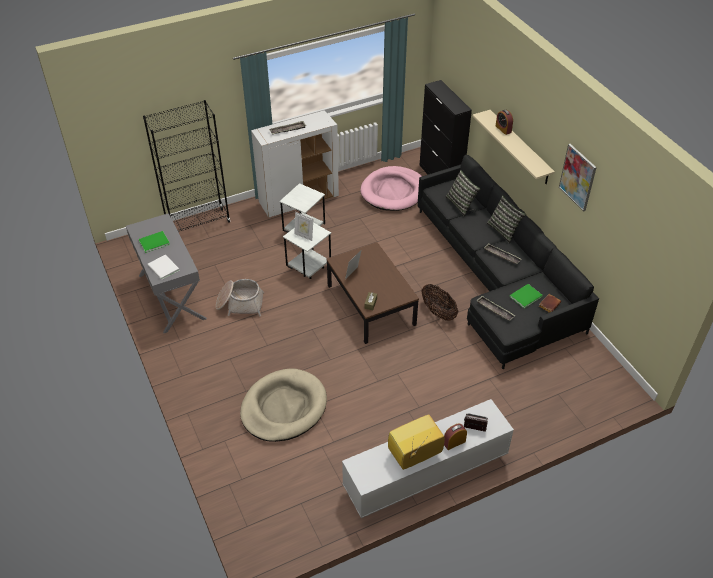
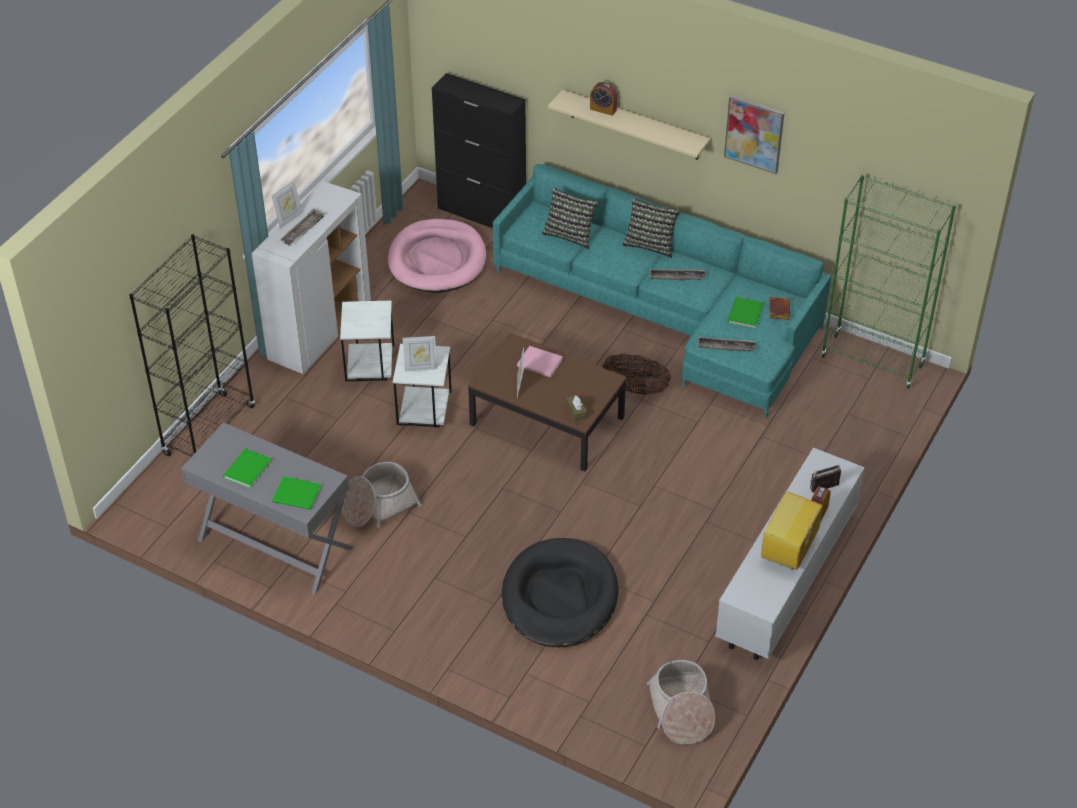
camera: 35 degrees left, 0 degrees up
white book [147,255,179,280] -> green book [272,476,322,510]
beige dog bed [240,369,327,442] -> black dog bed [502,538,618,647]
black sofa [417,155,599,369] -> turquoise sofa [493,164,831,418]
none -> picture frame [272,180,303,229]
none -> pink book [517,346,563,378]
none -> basket [647,660,715,745]
none -> green bookcase [821,174,956,389]

